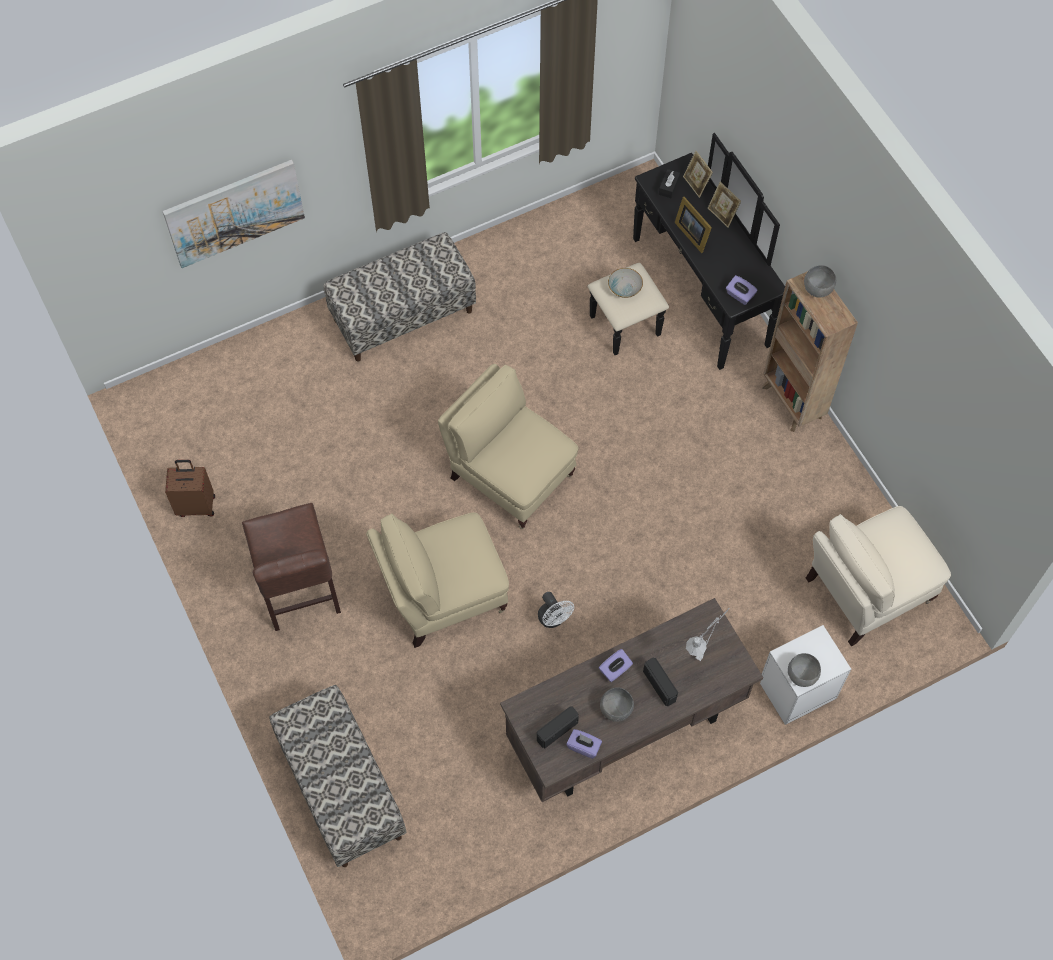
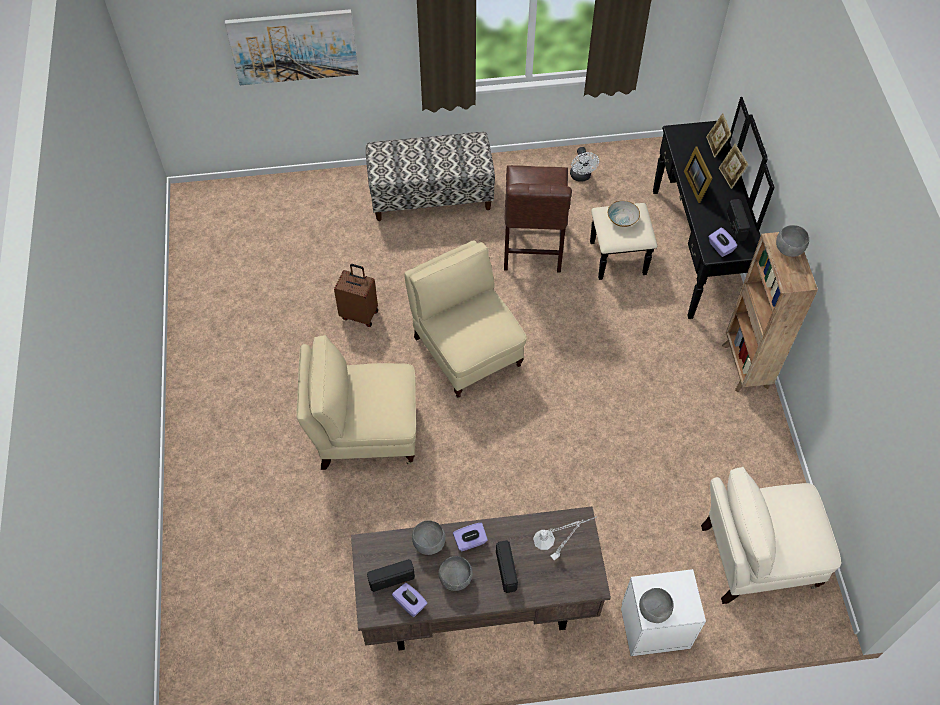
camera: 20 degrees right, 5 degrees down
brown suitcase [165,460,215,517] -> brown suitcase moved to [334,264,378,327]
brown chair [242,503,341,631] -> brown chair moved to [504,165,572,273]
bench [269,685,406,867] -> none
white fan [538,592,574,628] -> white fan moved to [570,147,599,182]
black tissue box [659,169,680,198] -> none
none -> grey bowl [412,521,446,555]
none -> radio [726,199,750,242]

